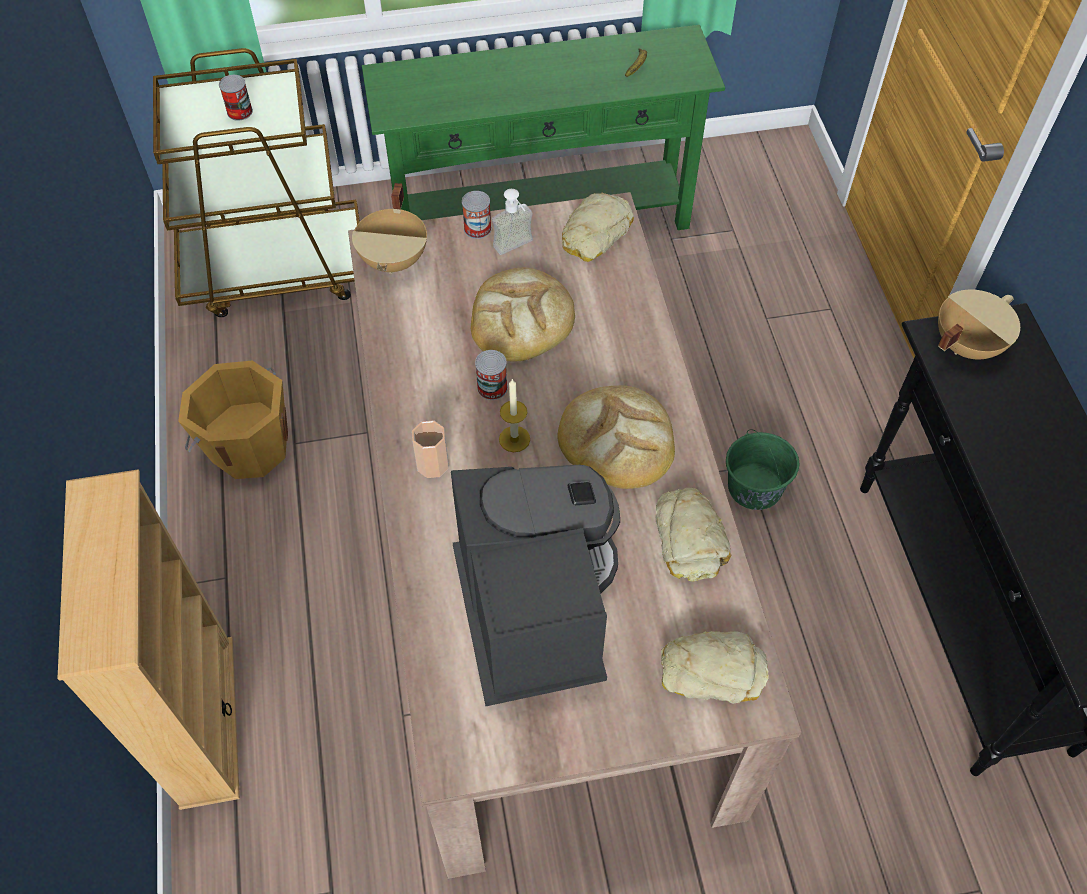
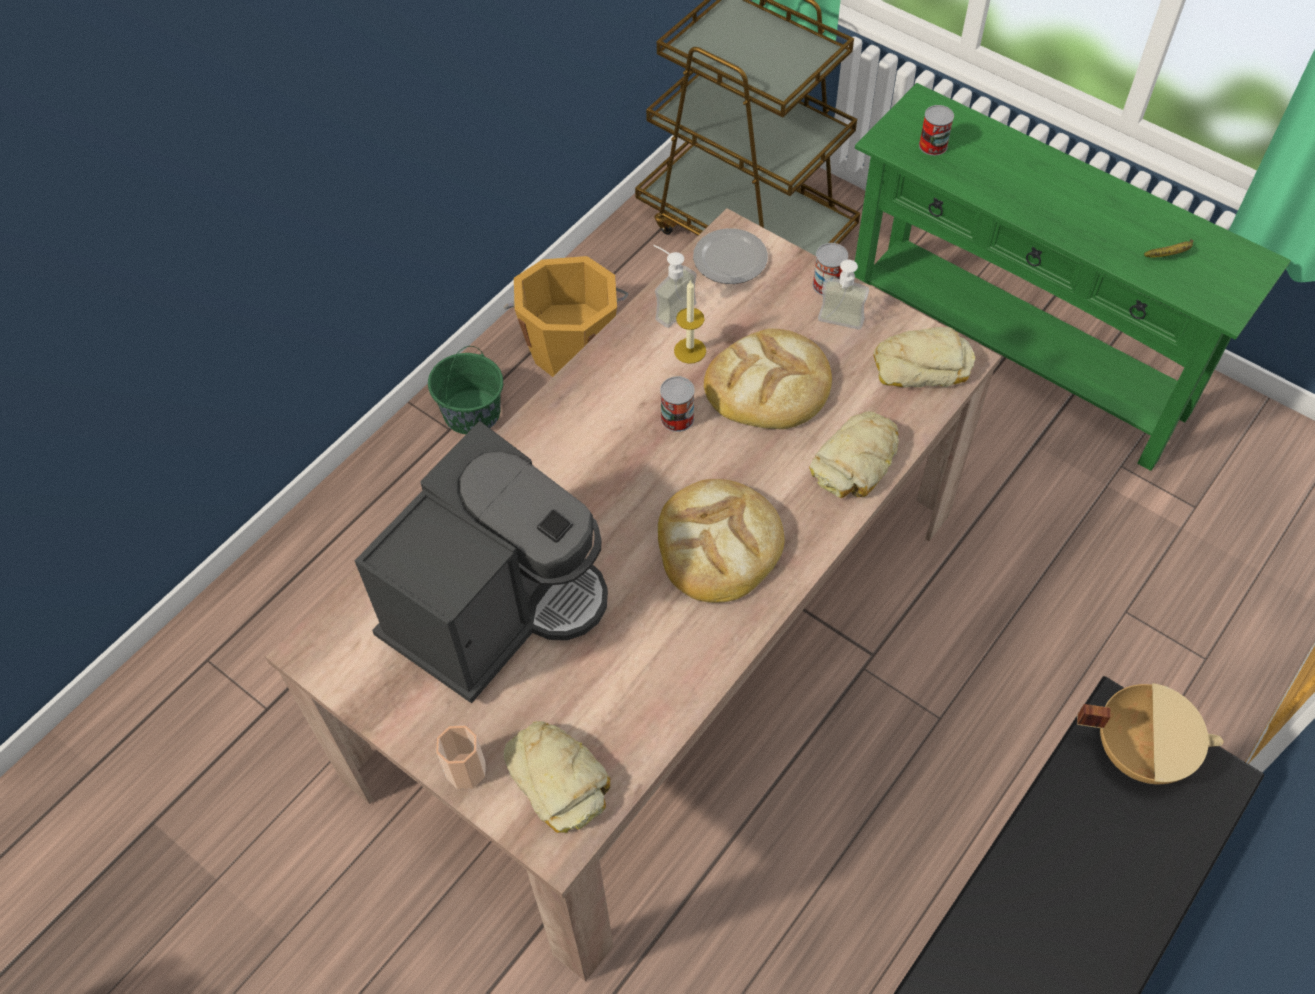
camera: 50 degrees right, 0 degrees up
beige bookcase [58,469,240,810] -> none
can [219,75,253,121] -> can moved to [919,105,954,156]
beige cooking pot [352,183,427,274] -> plate [693,228,768,284]
cup [412,420,449,478] -> cup moved to [436,725,486,789]
candle [499,378,530,452] -> candle moved to [674,279,706,364]
bread [655,488,732,581] -> bread moved to [809,411,899,498]
green bucket [726,429,799,510] -> green bucket moved to [428,346,503,434]
none -> soap dispenser [653,245,697,328]

